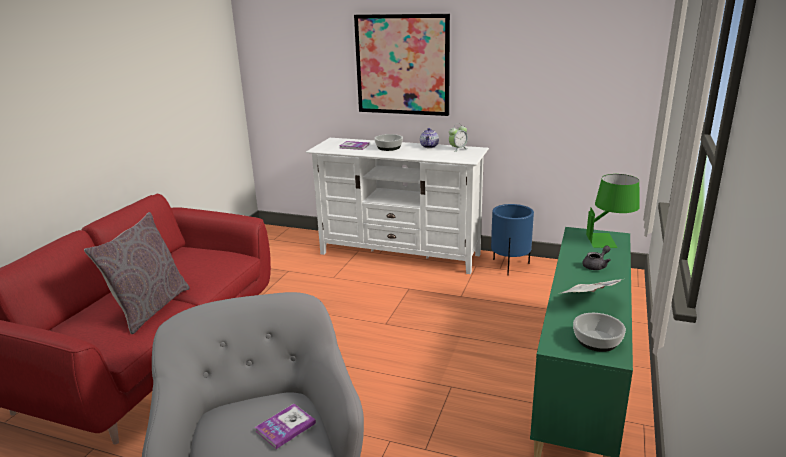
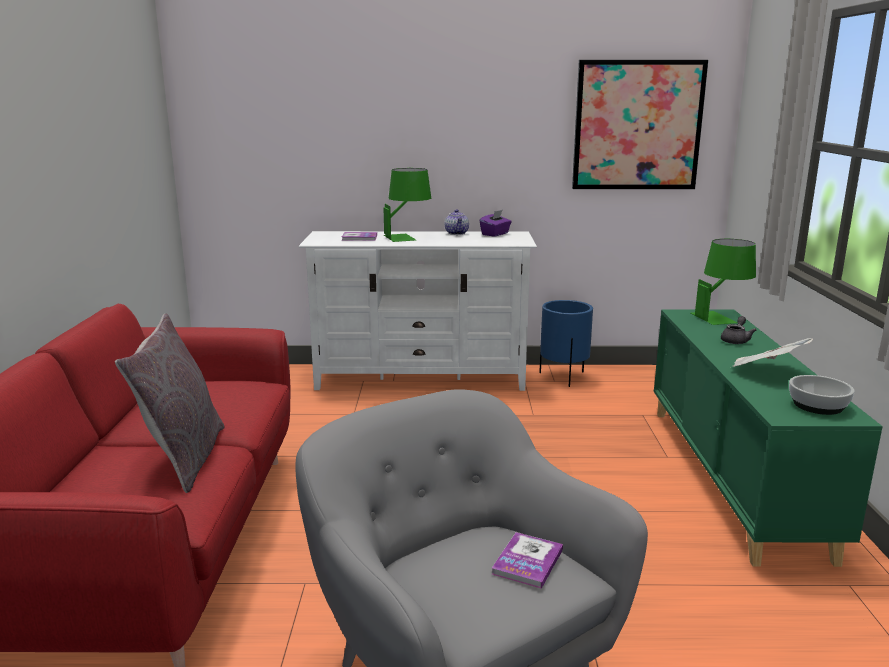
camera: 20 degrees left, 5 degrees down
picture [354,14,450,116] -> picture moved to [572,60,708,189]
bowl [374,134,403,151] -> green table lamp [384,168,431,242]
alarm clock [449,123,468,152] -> purple tissue box [480,210,512,237]

